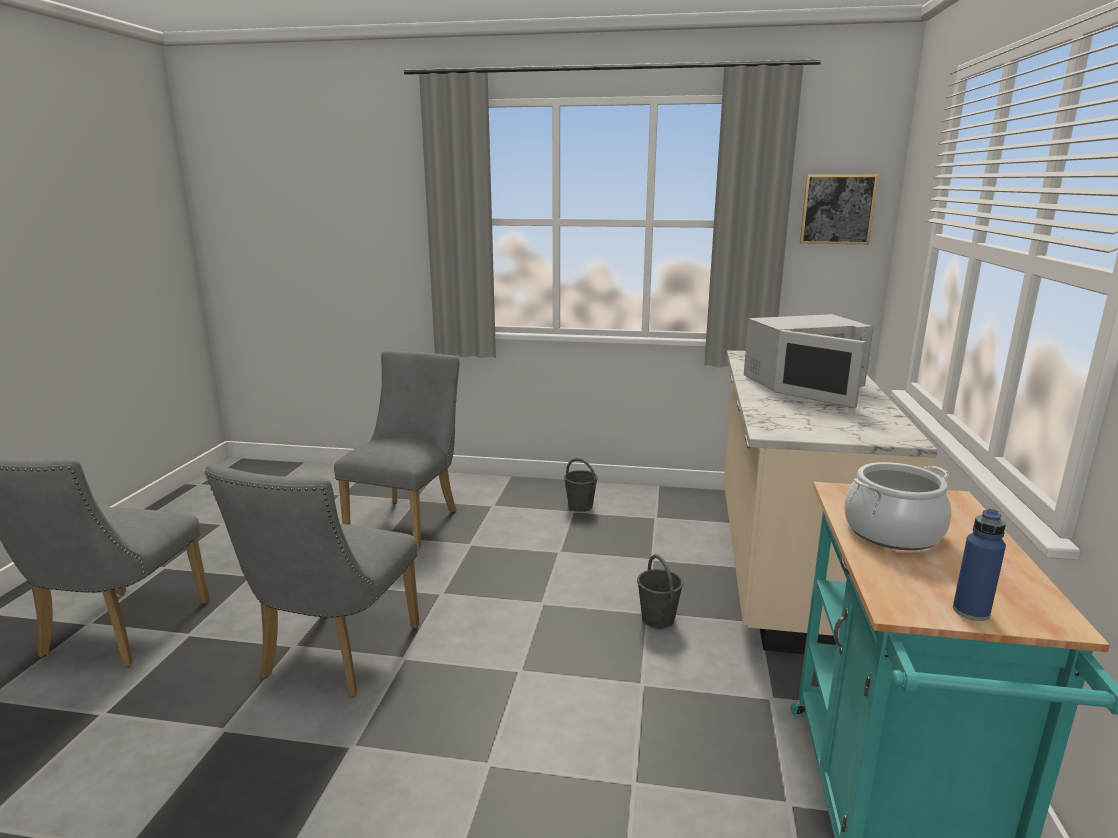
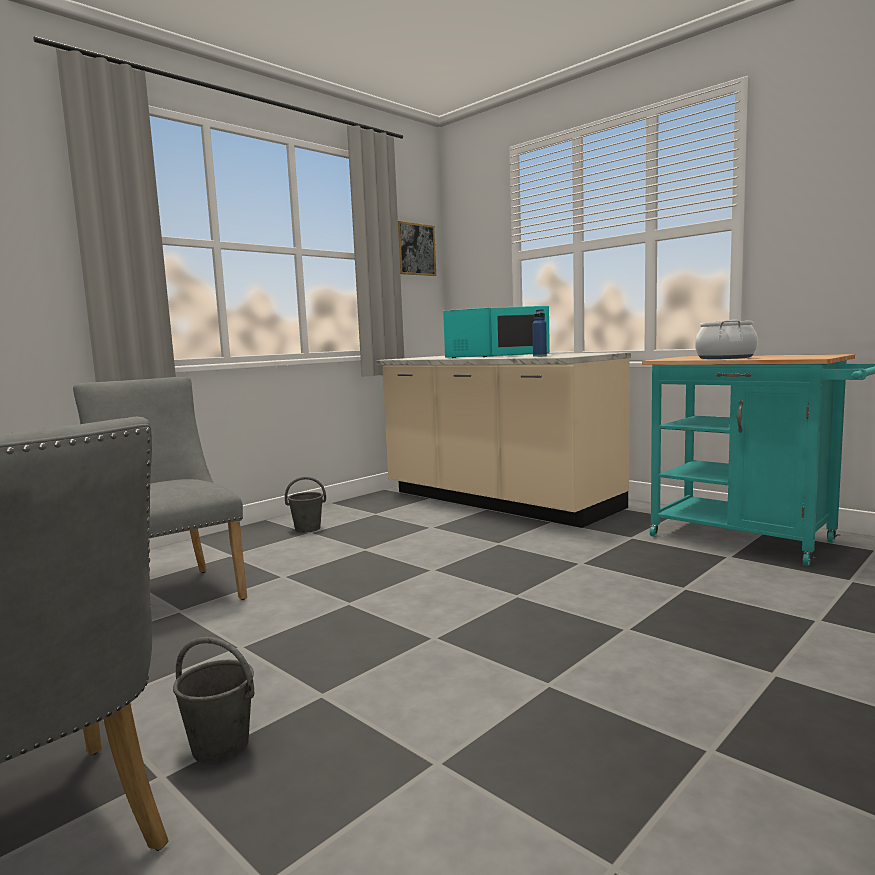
camera: 55 degrees left, 10 degrees down
grey chair [205,464,420,697] -> none
grey bucket [637,554,683,628] -> grey bucket moved to [173,637,254,764]
white microwave [744,314,873,408] -> turquoise microwave [443,306,550,358]
blue bottle [953,508,1006,621] -> blue bottle moved to [532,309,547,357]

